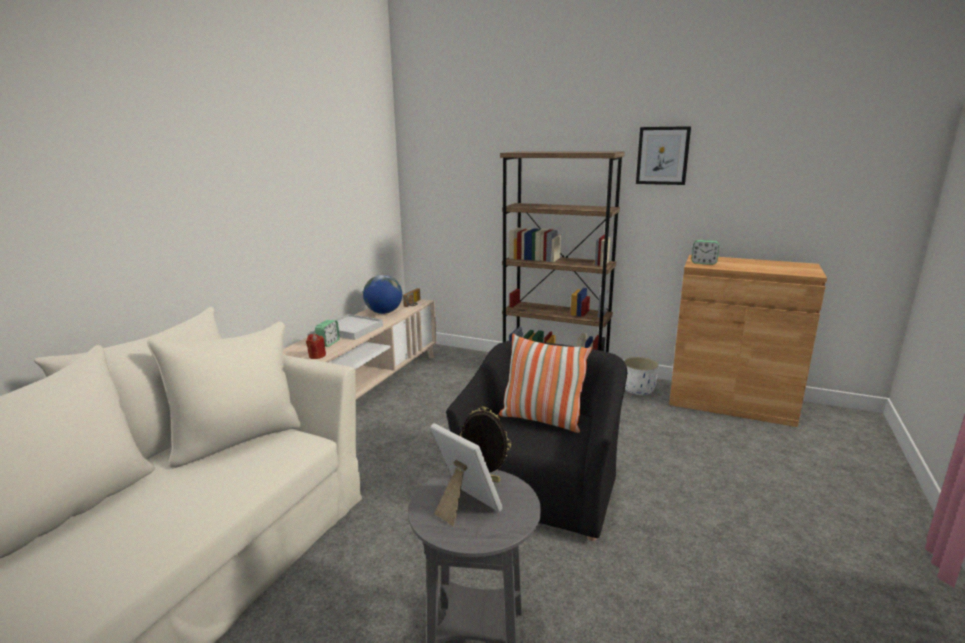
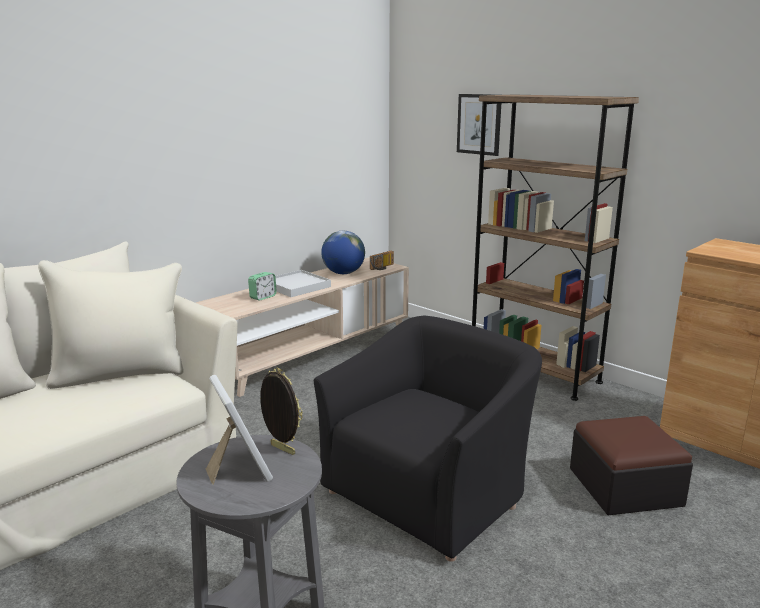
camera: 20 degrees right, 0 degrees up
red candle [306,334,326,359] -> none
pillow [499,334,592,433] -> none
white planter [624,357,659,395] -> none
picture [636,126,691,185] -> picture moved to [457,94,501,156]
alarm clock [691,240,719,265] -> none
none -> ottoman [570,416,693,515]

